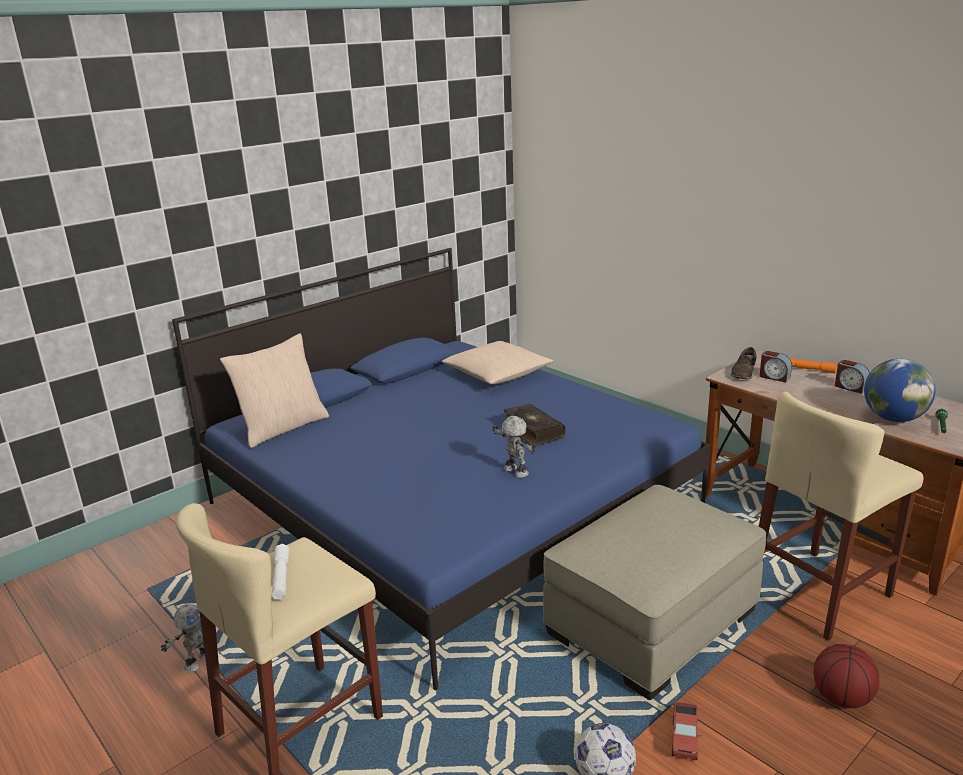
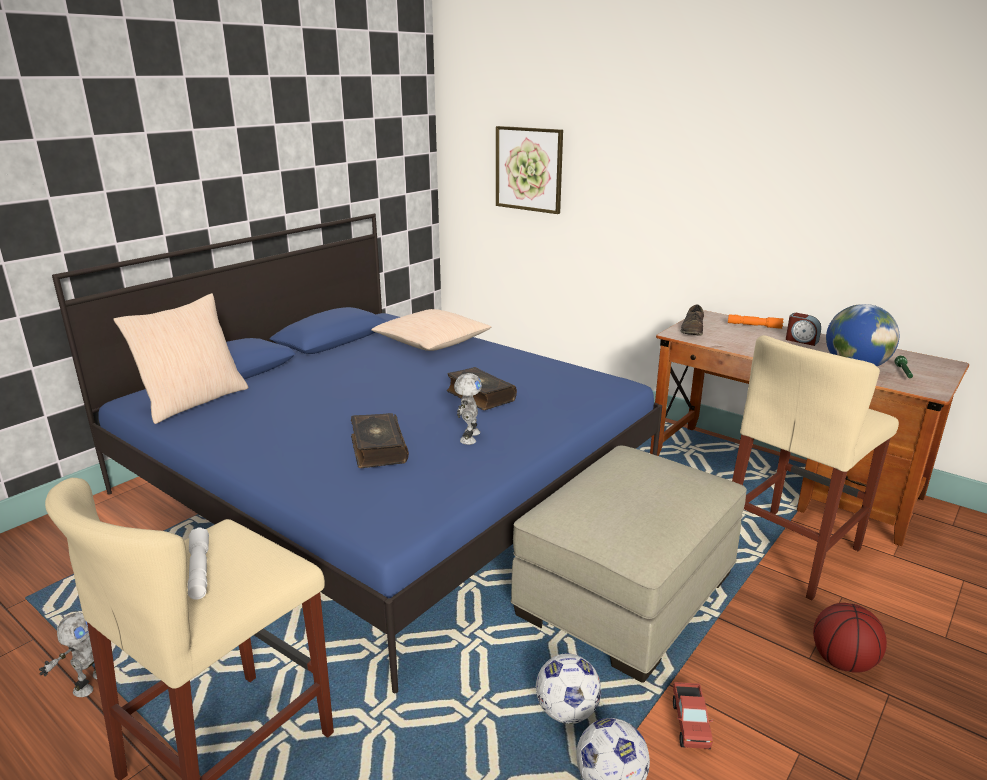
camera: 10 degrees left, 0 degrees up
toy robot [492,416,535,478] -> toy robot turned 60 degrees clockwise [454,373,482,445]
alarm clock [759,351,792,382] -> none
none -> book [351,413,409,468]
none -> picture [496,126,563,214]
none -> football [536,653,601,724]

